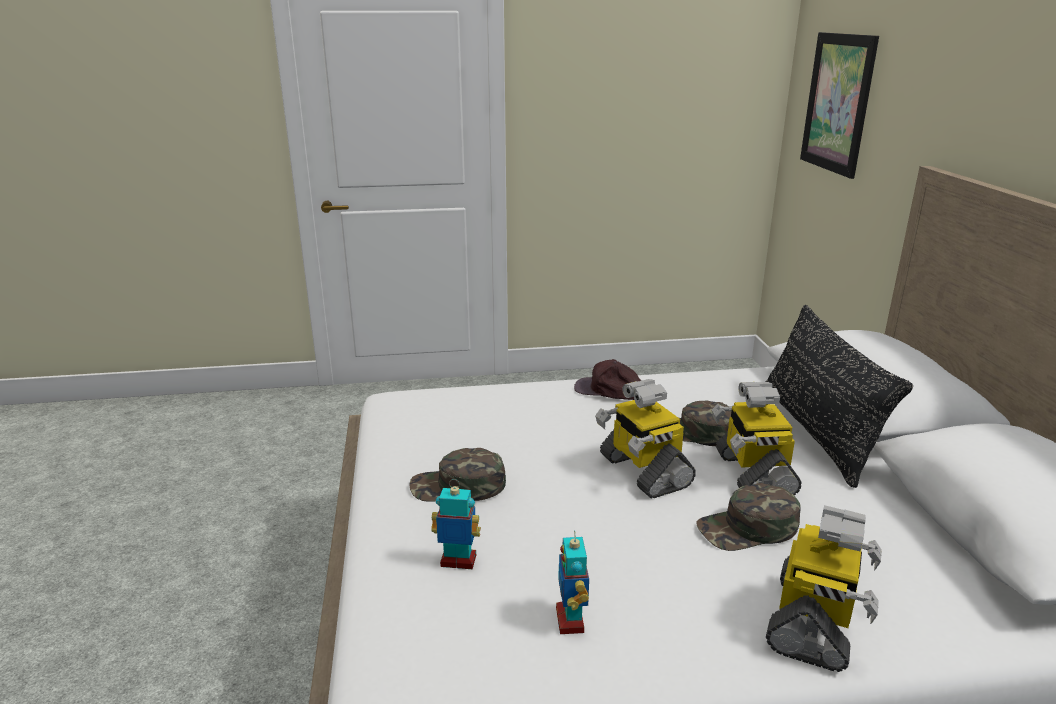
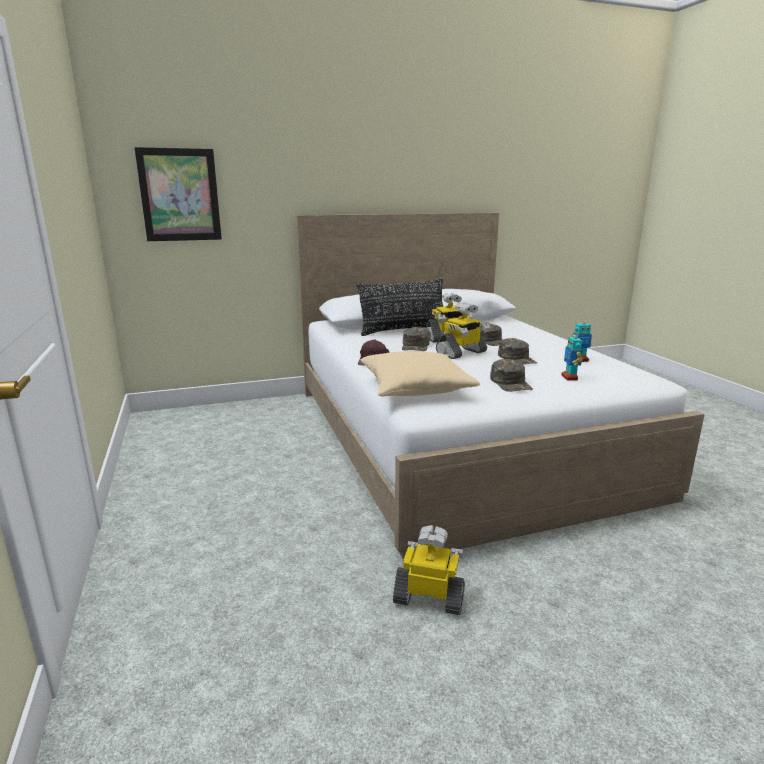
camera: 100 degrees left, 5 degrees down
toy robot [766,505,882,672] -> toy robot moved to [393,525,465,615]
none -> beige pillow [360,351,480,396]
none -> green cap [498,338,537,365]

